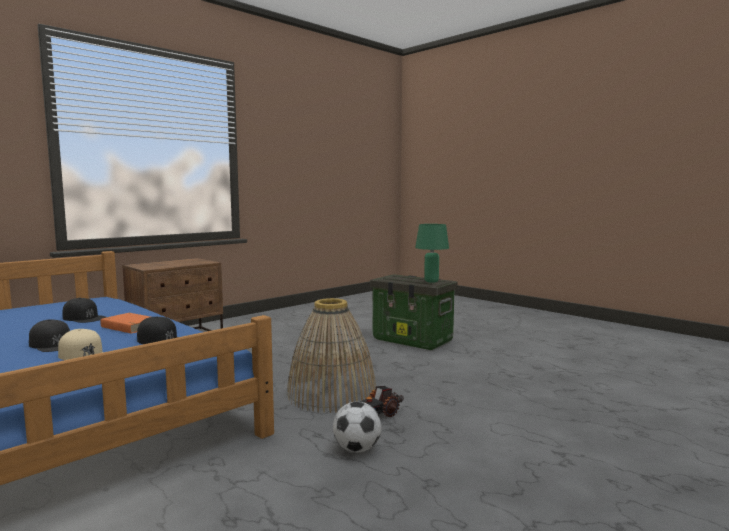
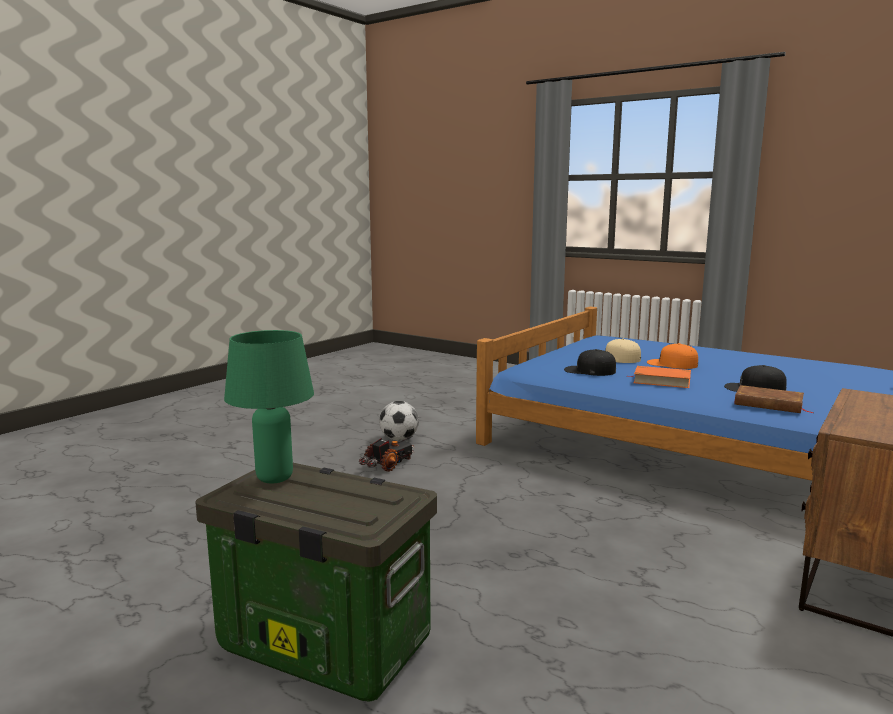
camera: 170 degrees right, 5 degrees up
black cap [29,319,70,352] -> orange cap [647,343,698,369]
basket [287,298,376,413] -> none
none -> brown book [734,385,814,413]

